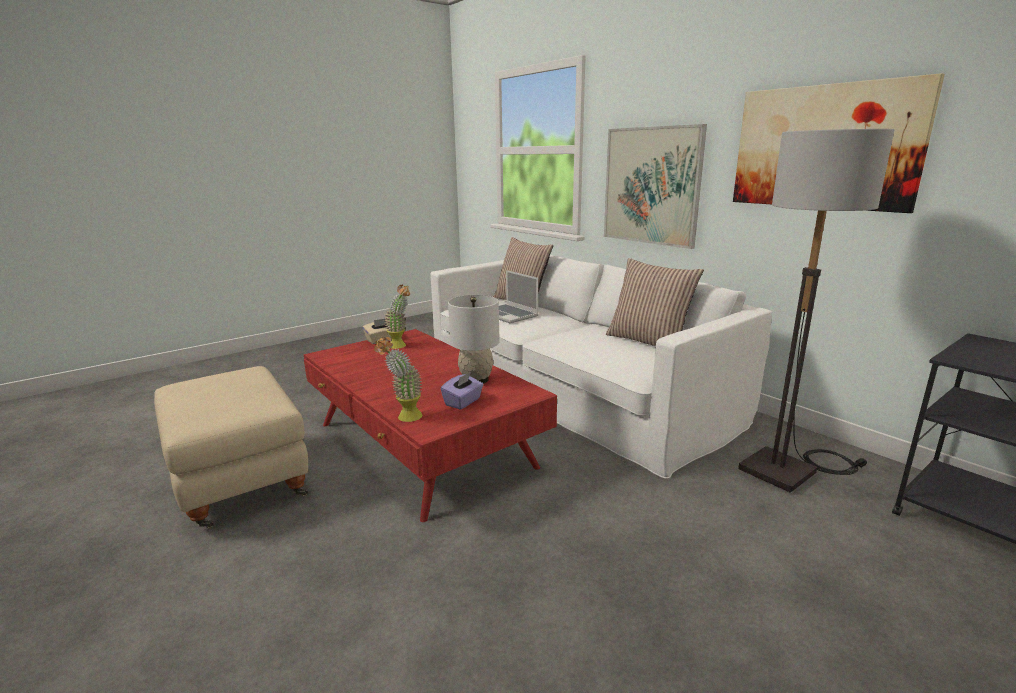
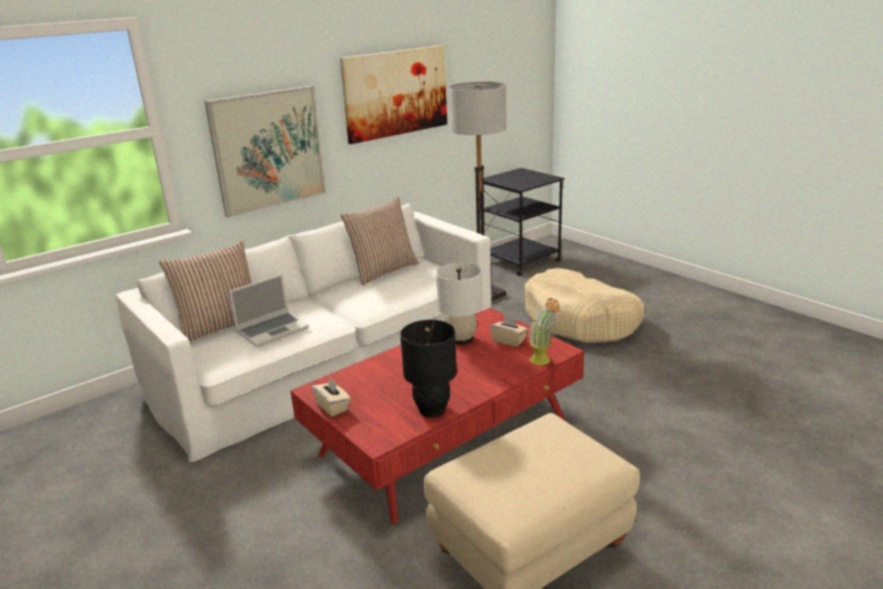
camera: 90 degrees left, 5 degrees up
potted plant [384,285,410,349] -> none
purple tissue box [441,372,483,410] -> beige tissue box [490,315,528,347]
none -> black table lamp [400,320,457,418]
none -> beige dog bed [525,268,645,343]

